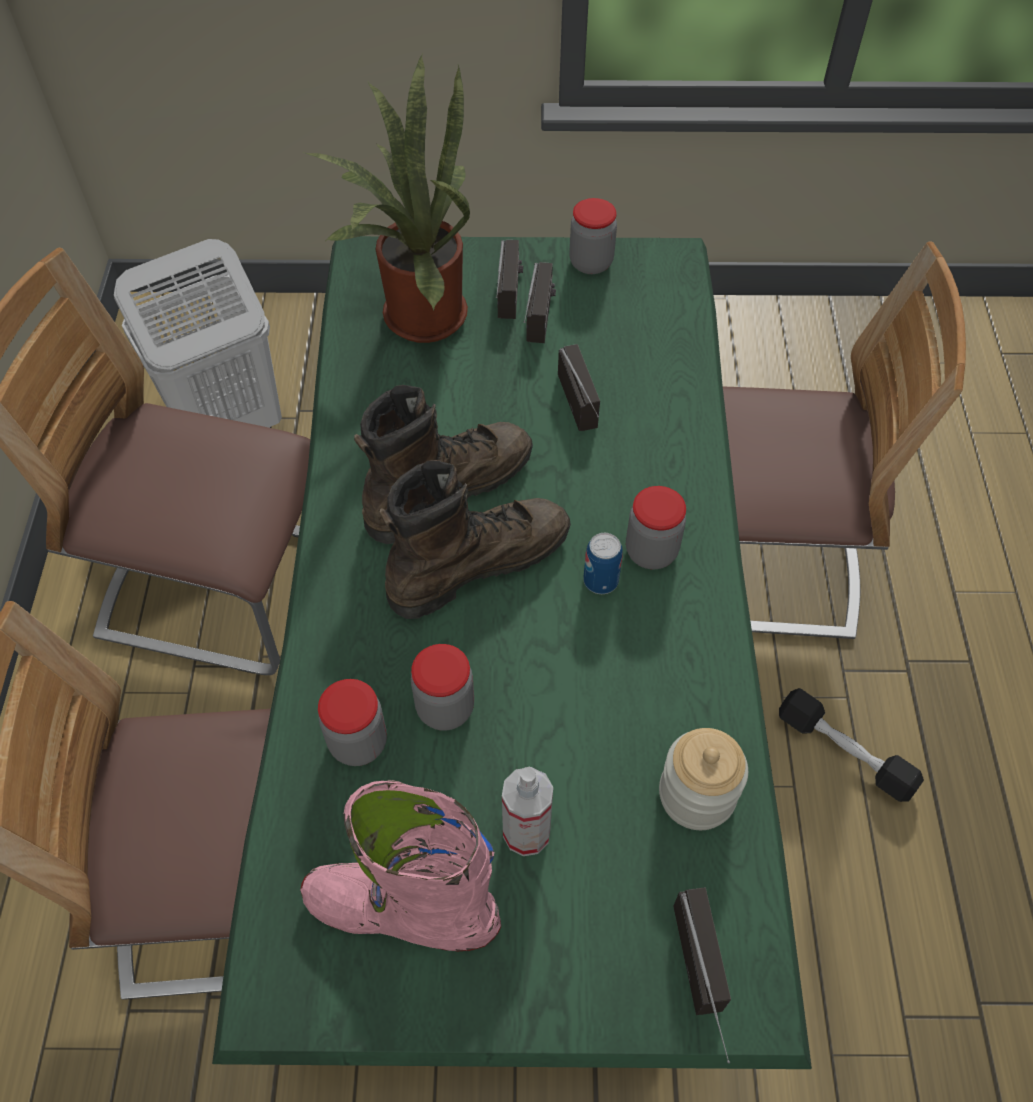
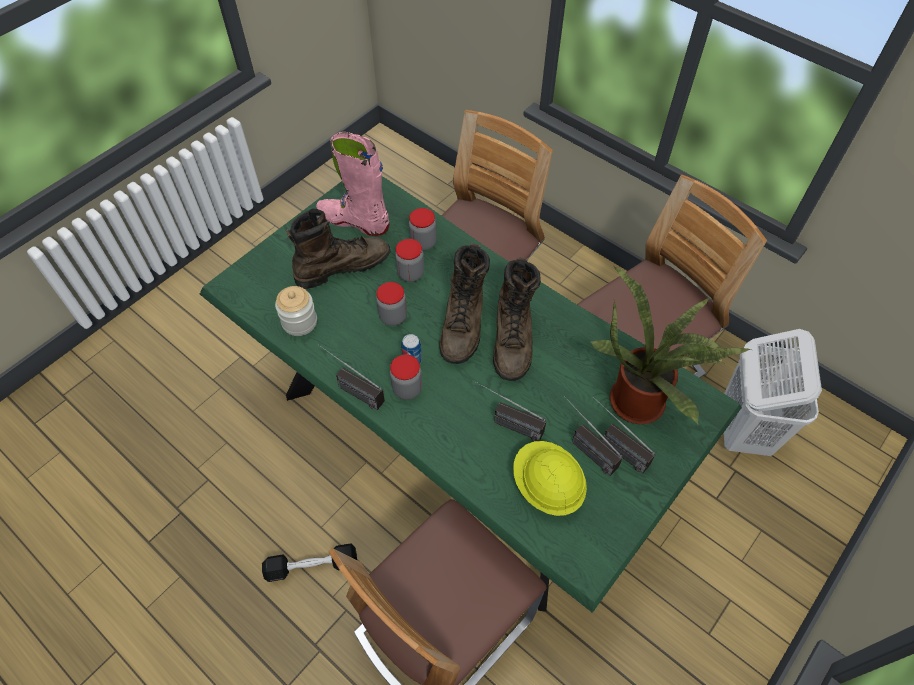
camera: 130 degrees right, 0 degrees up
pink boot [300,780,501,951] -> pink boot turned 120 degrees counterclockwise [316,132,390,236]
spray bottle [502,767,553,856] -> brown boot [286,209,391,289]
jar [569,198,617,274] -> jar moved to [376,282,407,326]
radio [673,887,731,1063] -> radio moved to [319,345,385,410]
none -> yellow hard hat [513,441,587,516]

